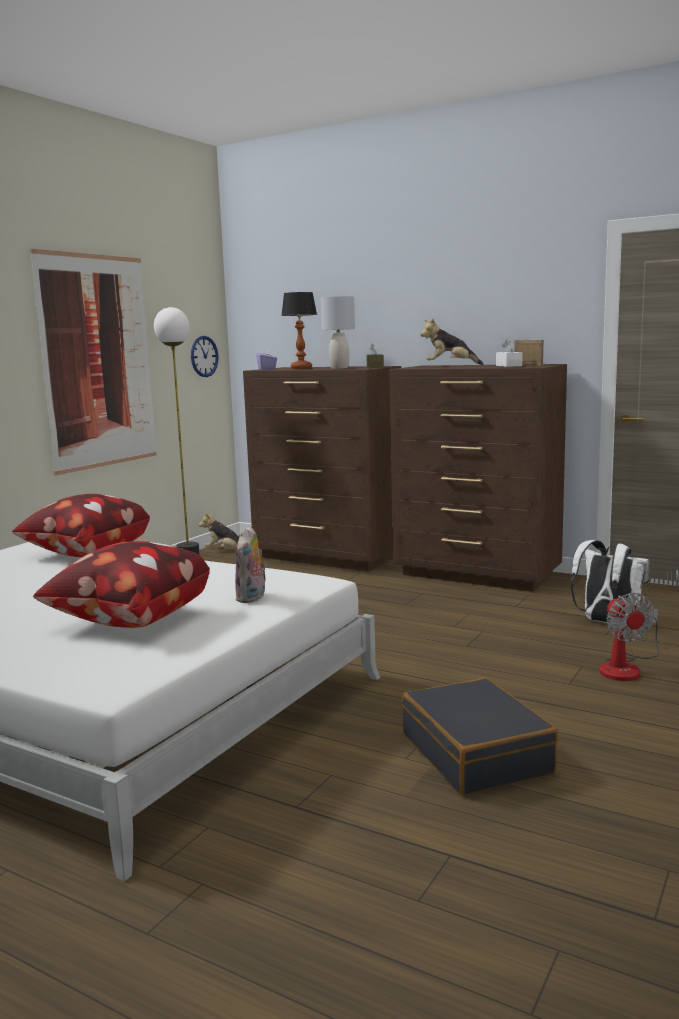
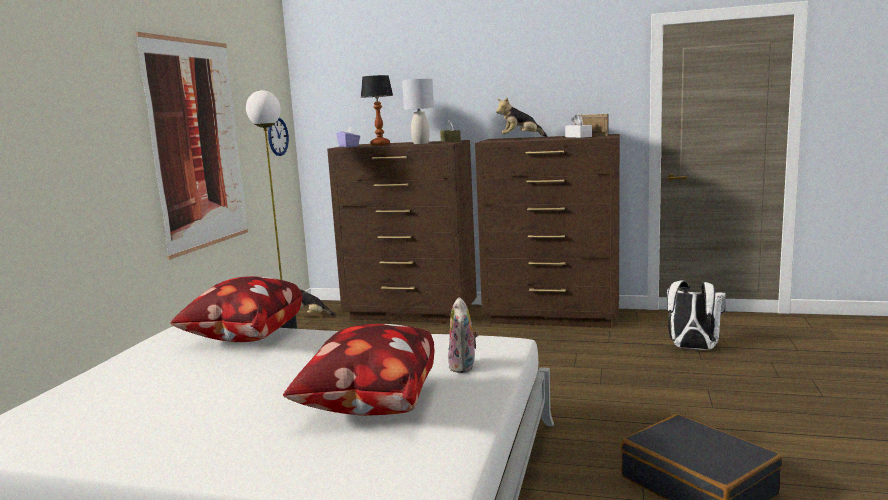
camera: 15 degrees left, 0 degrees up
fan [599,593,660,681] -> none

